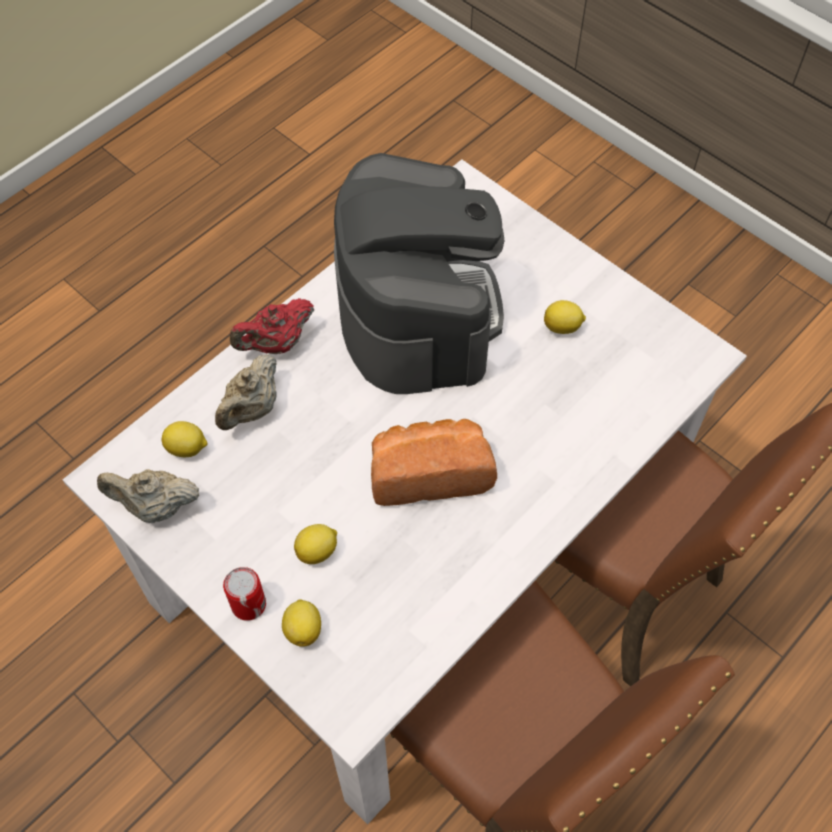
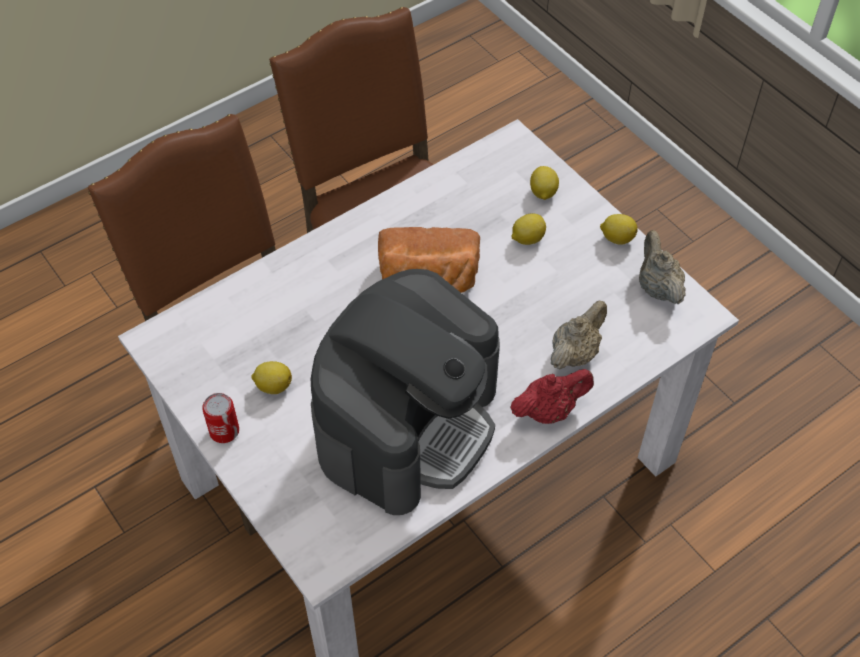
camera: 170 degrees left, 5 degrees down
beige teapot [97,469,199,523] -> beige teapot turned 120 degrees counterclockwise [639,230,686,304]
lemon [161,421,208,457] -> lemon moved to [600,214,638,245]
can [223,567,266,621] -> can moved to [202,393,239,443]
coffee machine [334,153,504,394] -> coffee machine turned 150 degrees counterclockwise [311,269,500,515]

